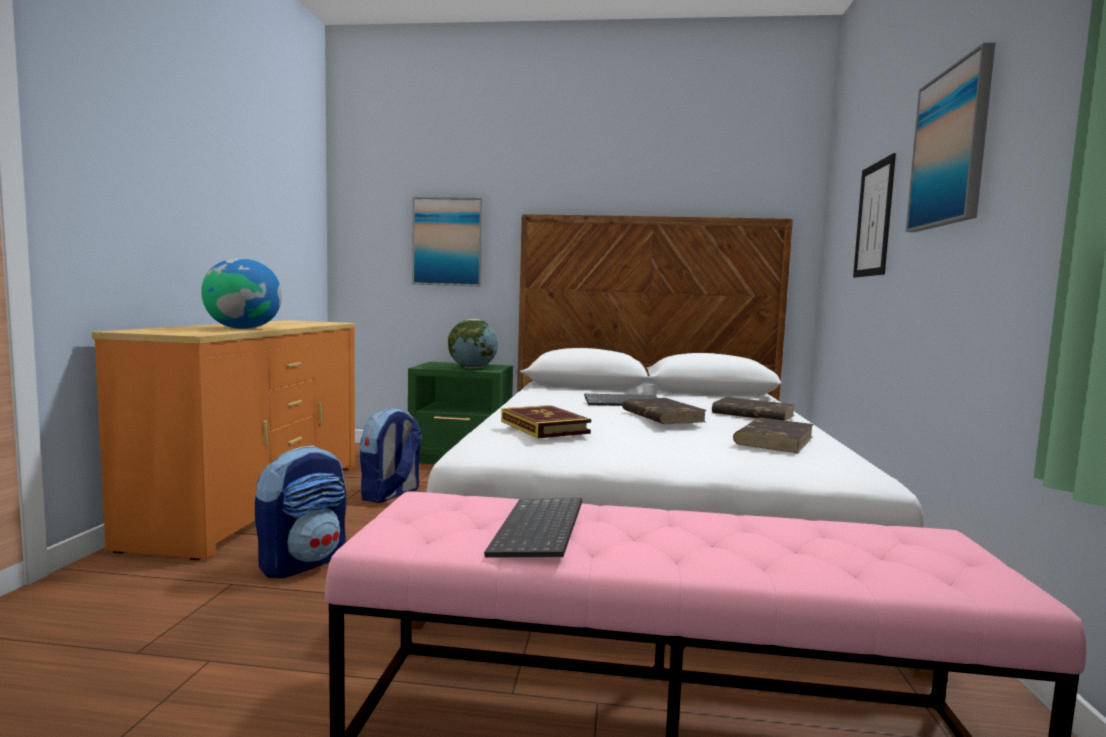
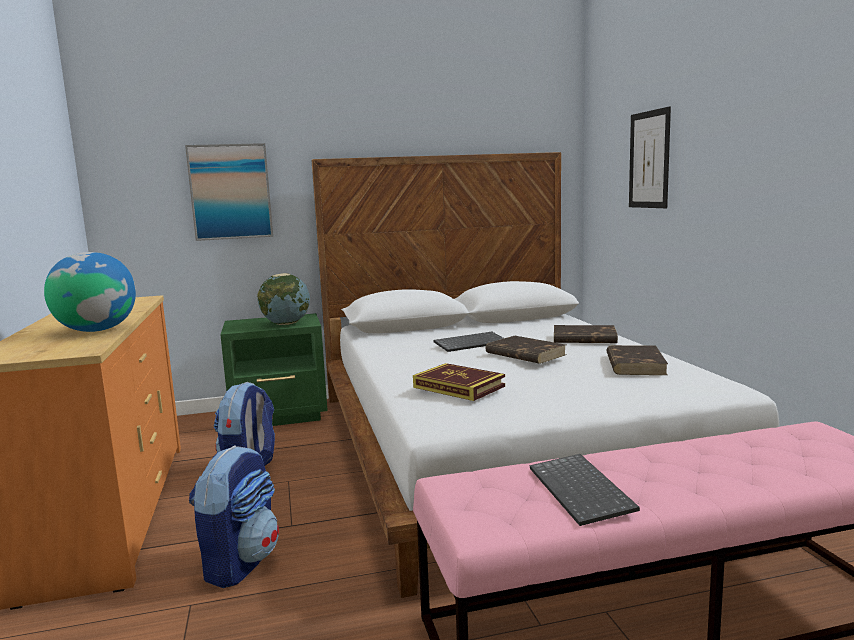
camera: 20 degrees left, 5 degrees up
picture [906,43,995,232] -> none

